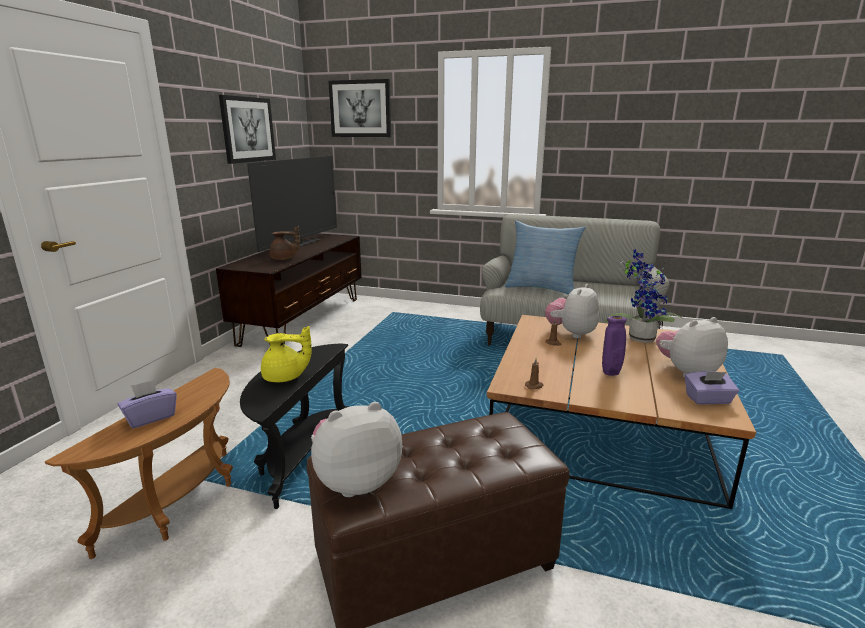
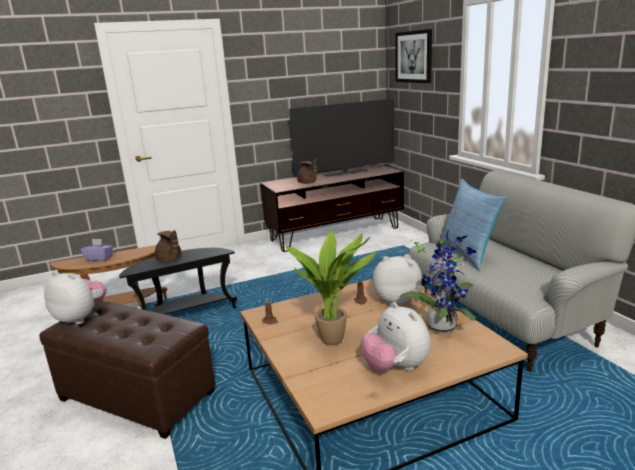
camera: 50 degrees right, 0 degrees up
picture [219,95,276,164] -> none
yellow teapot [261,326,312,382] -> brown teapot [155,230,182,262]
purple vase [602,316,627,376] -> potted plant [286,231,376,345]
plush toy [656,317,728,378] -> plush toy turned 150 degrees counterclockwise [361,302,431,372]
purple tissue box [685,371,739,405] -> none

